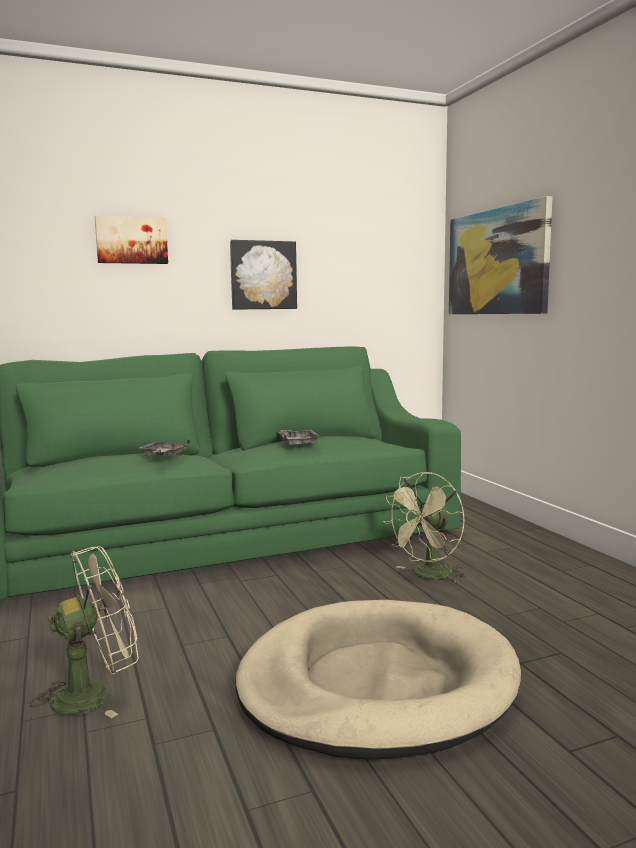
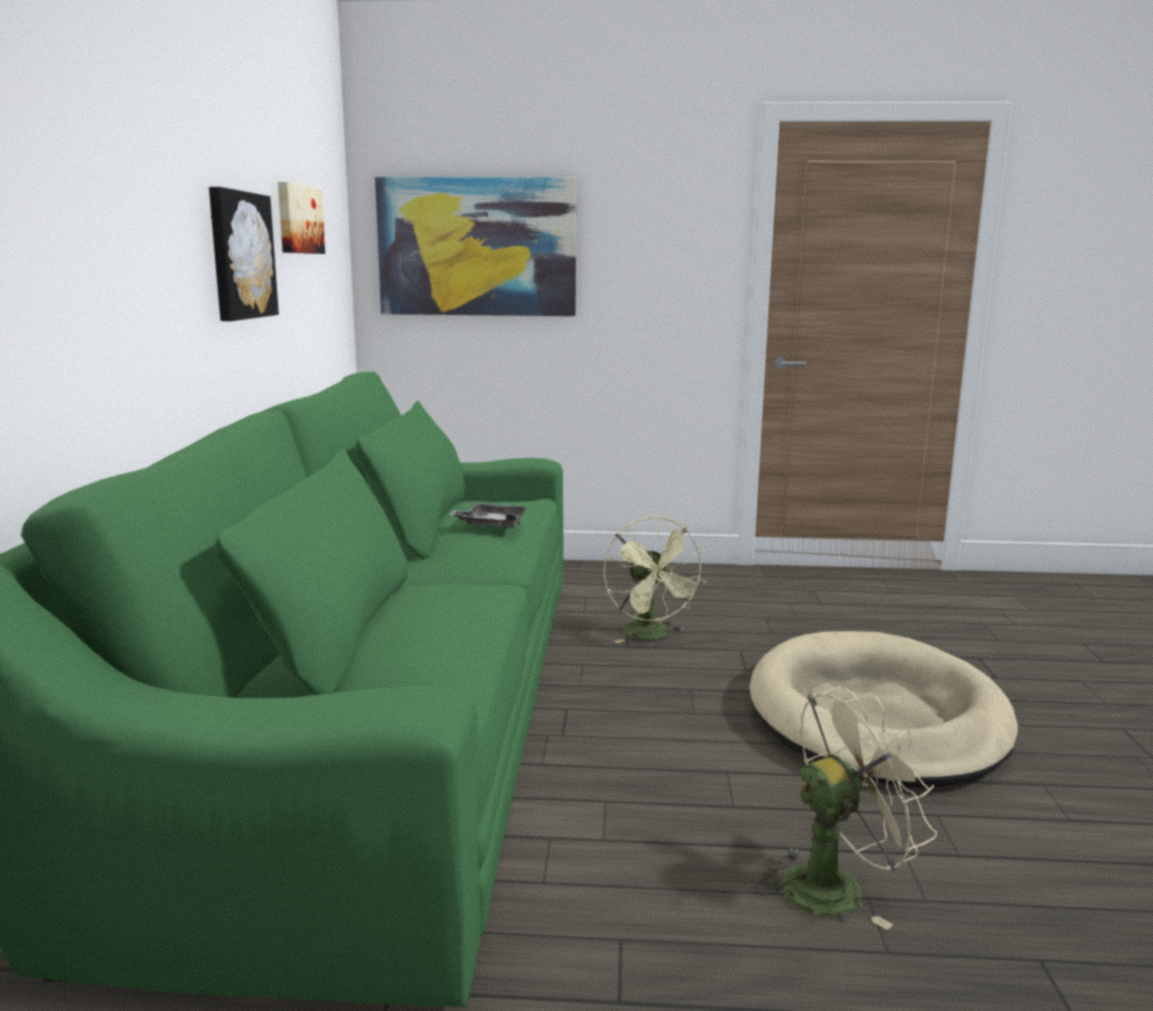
camera: 65 degrees left, 5 degrees up
beige fan [30,546,139,718] -> beige fan turned 75 degrees clockwise [755,686,937,930]
picture [95,215,168,264] -> picture moved to [278,182,325,254]
grey tray [139,439,190,456] -> none

